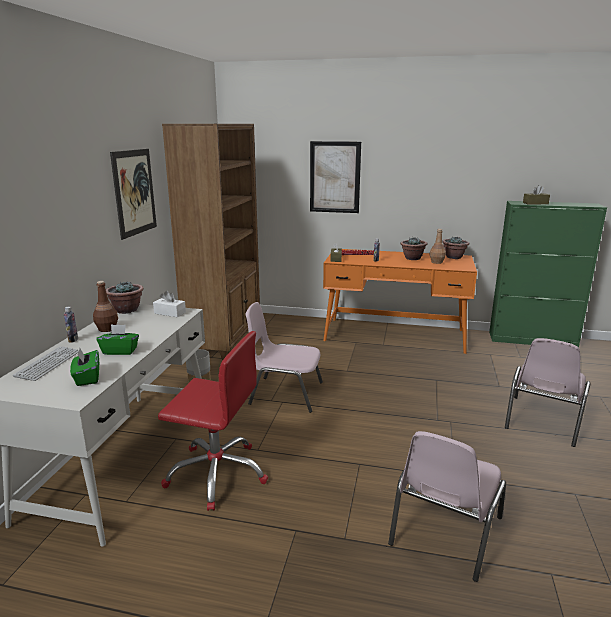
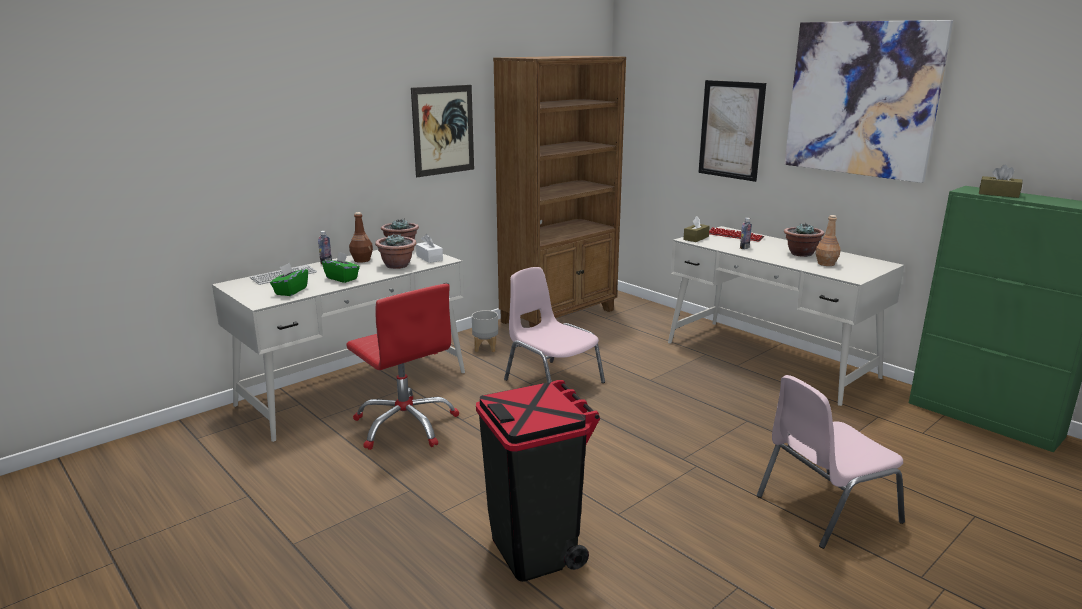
camera: 35 degrees right, 0 degrees up
orange desk [323,249,477,354] -> white desk [668,226,904,406]
pink chair [388,431,506,582] -> black trash can [476,380,600,582]
potted plant [442,237,469,259] -> potted plant moved to [375,234,417,269]
none -> picture [784,20,953,183]

